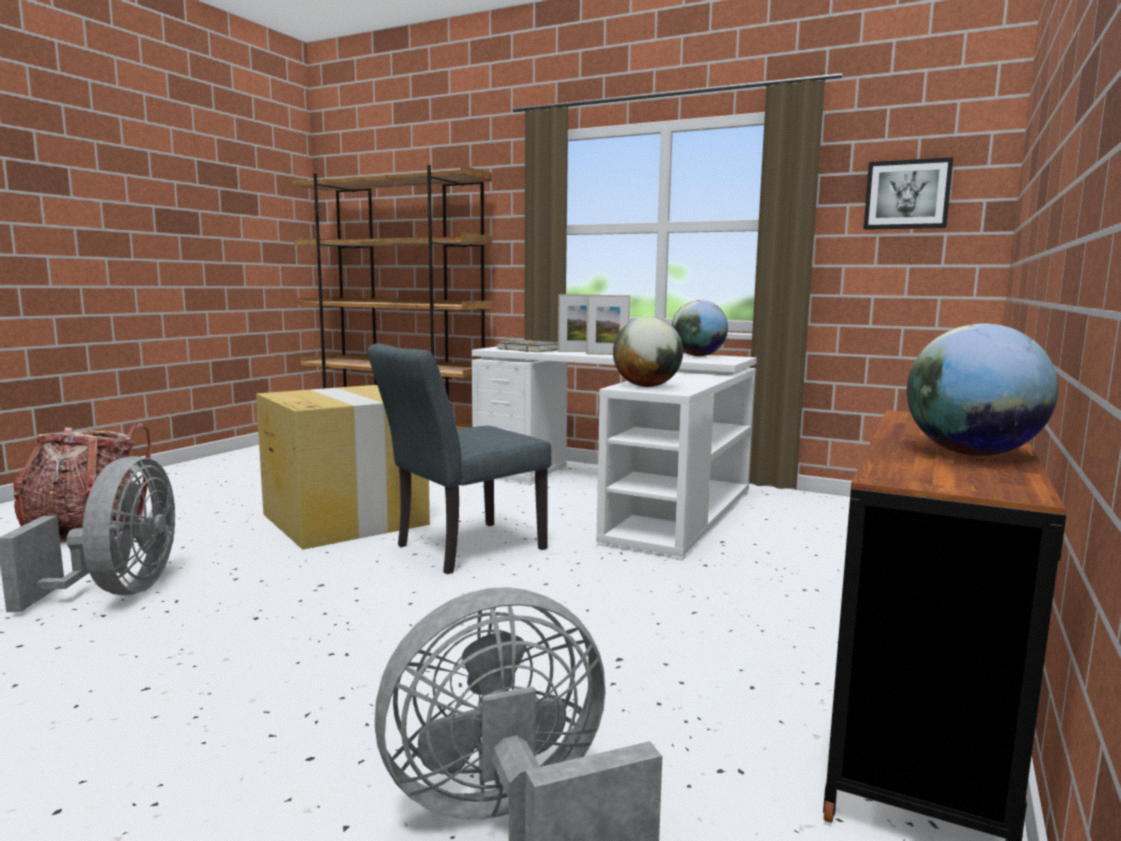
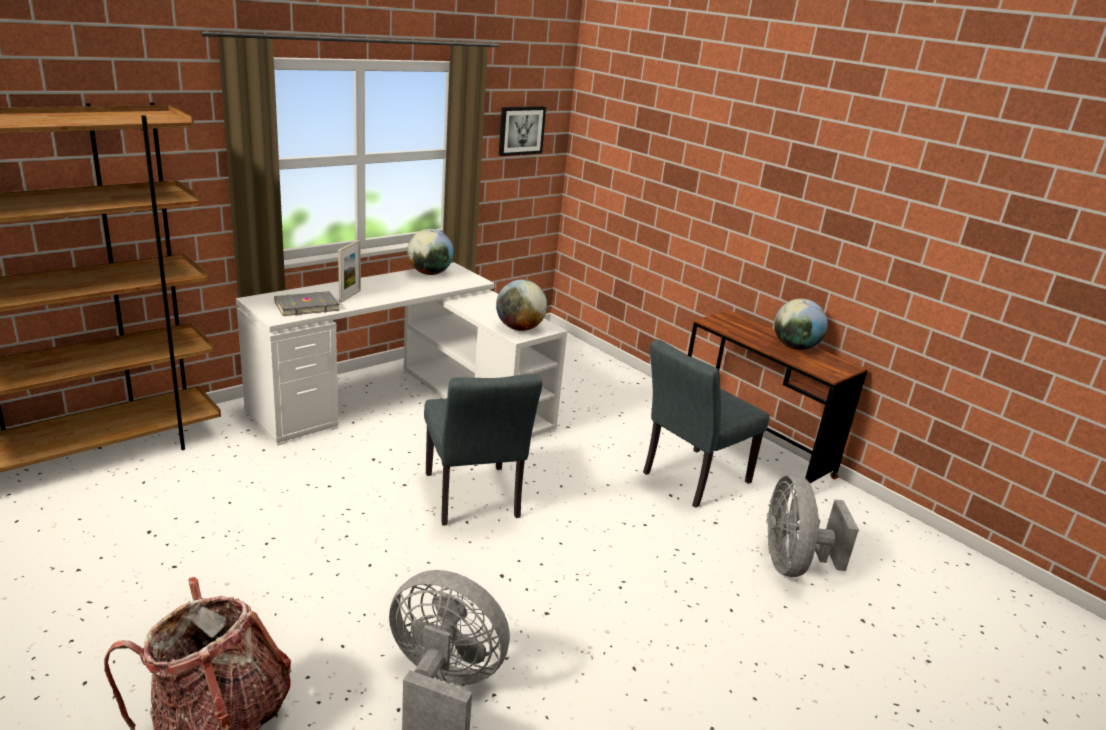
camera: 70 degrees left, 15 degrees up
cardboard box [256,385,430,550] -> none
picture frame [586,295,630,355] -> none
none -> grey chair [643,340,770,508]

